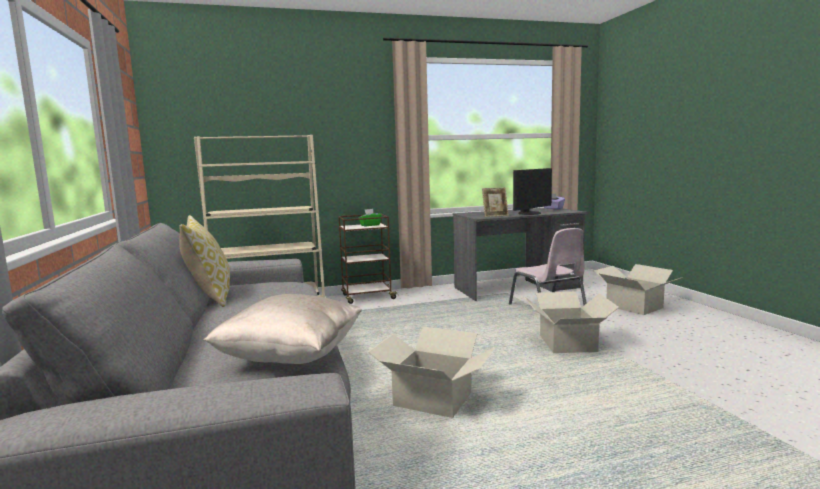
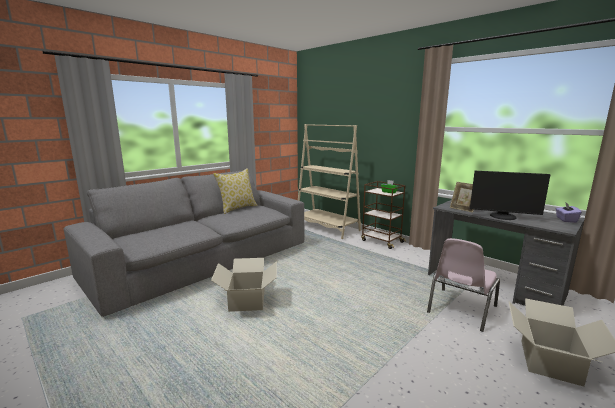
camera: 60 degrees right, 5 degrees up
beige pillow [203,294,362,364] -> none
cardboard box [523,292,619,353] -> none

